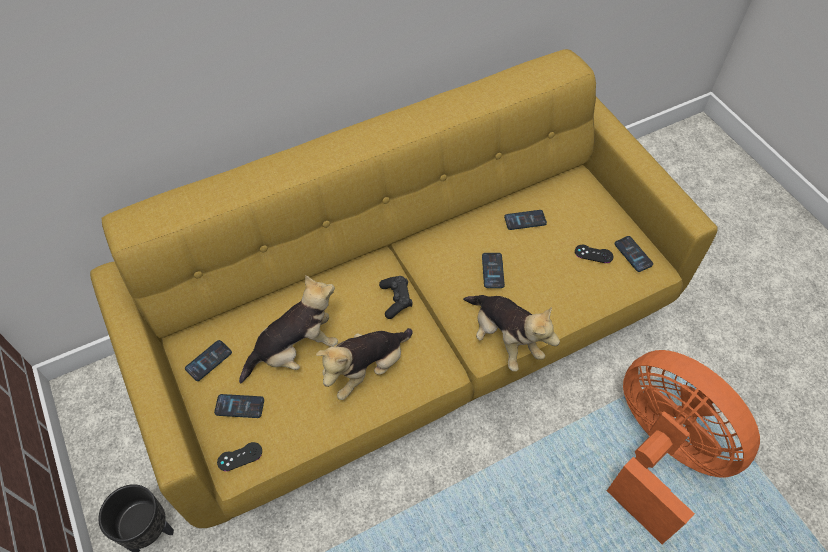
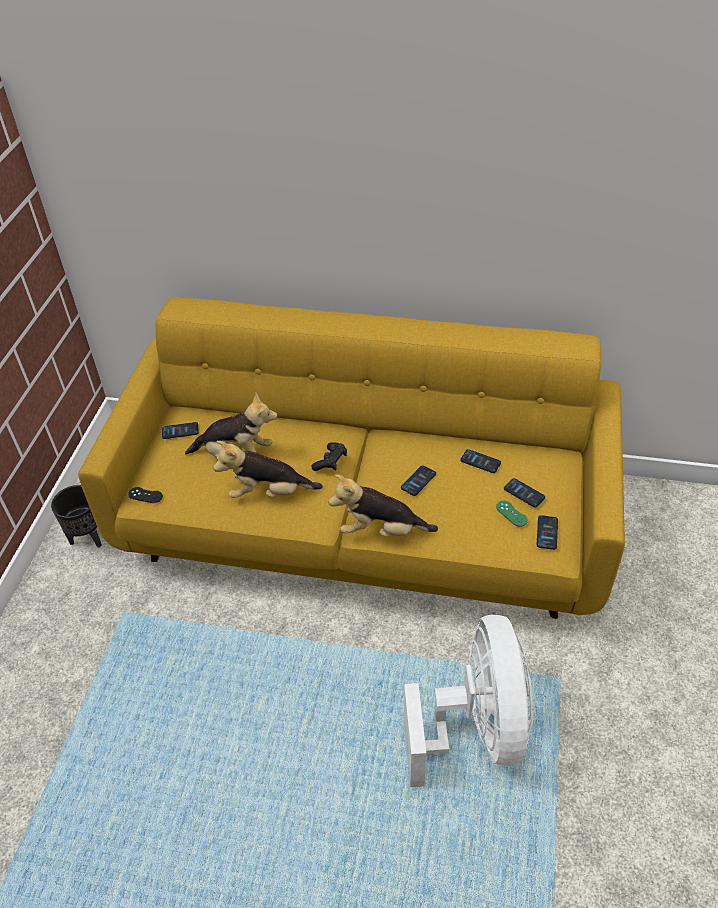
camera: 40 degrees right, 10 degrees down
phone [214,394,264,418] -> phone moved to [504,478,545,507]
plush toy [463,295,560,371] -> plush toy turned 90 degrees clockwise [329,474,438,536]
black game controller [575,245,613,263] -> green game controller [496,501,528,527]
orange fan [607,350,760,544] -> white fan [404,615,533,787]

